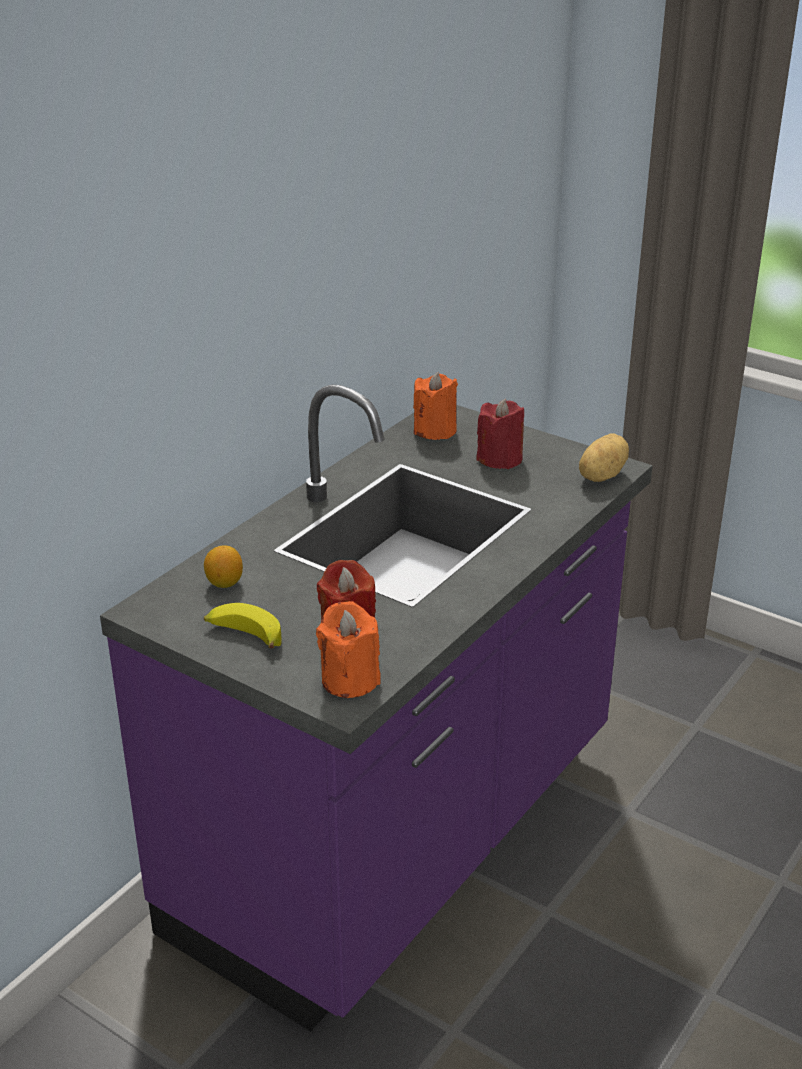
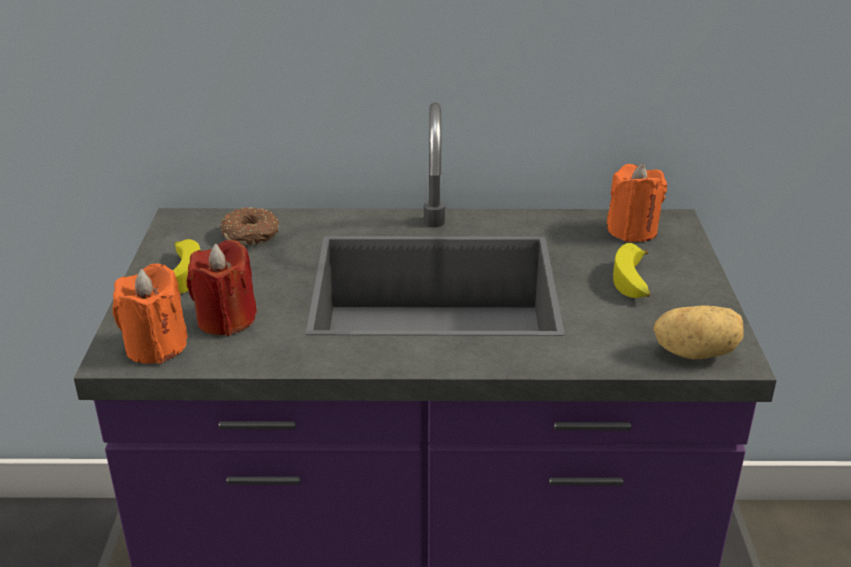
camera: 55 degrees right, 0 degrees up
lemon [204,545,243,588] -> donut [220,207,279,245]
red candle [476,399,524,469] -> banana [613,243,650,298]

